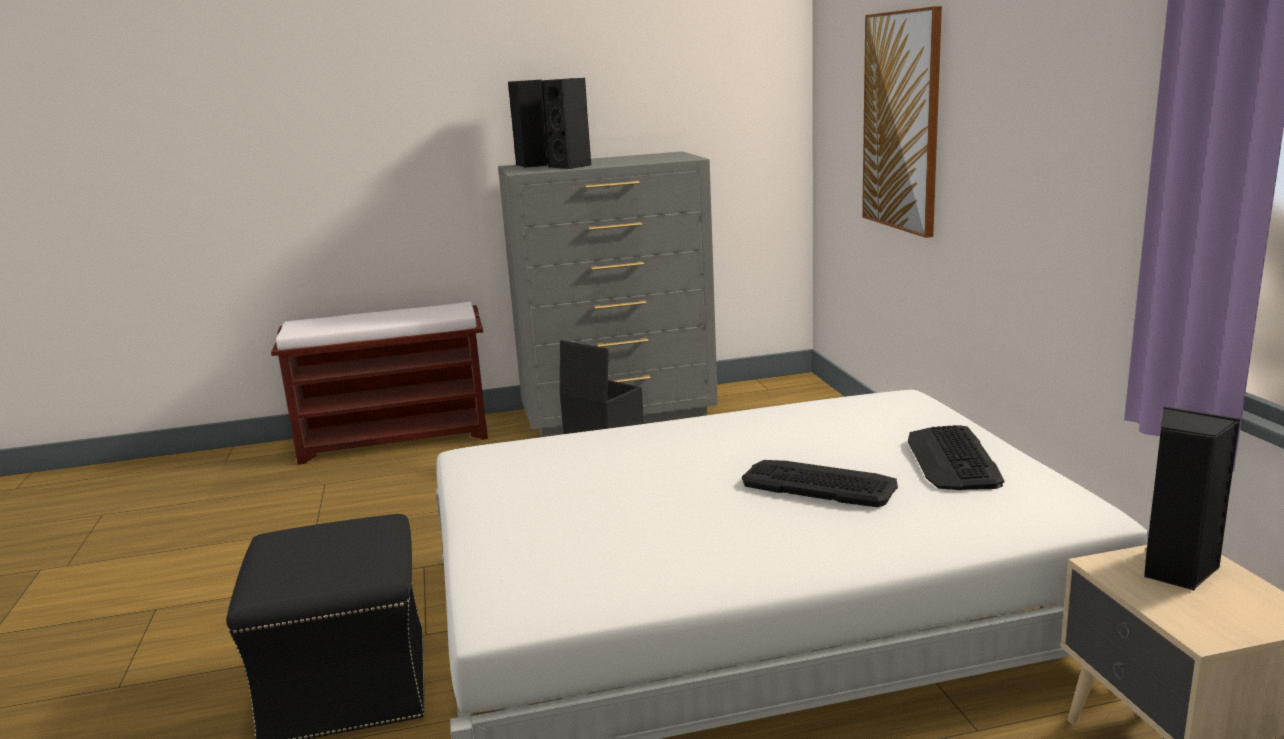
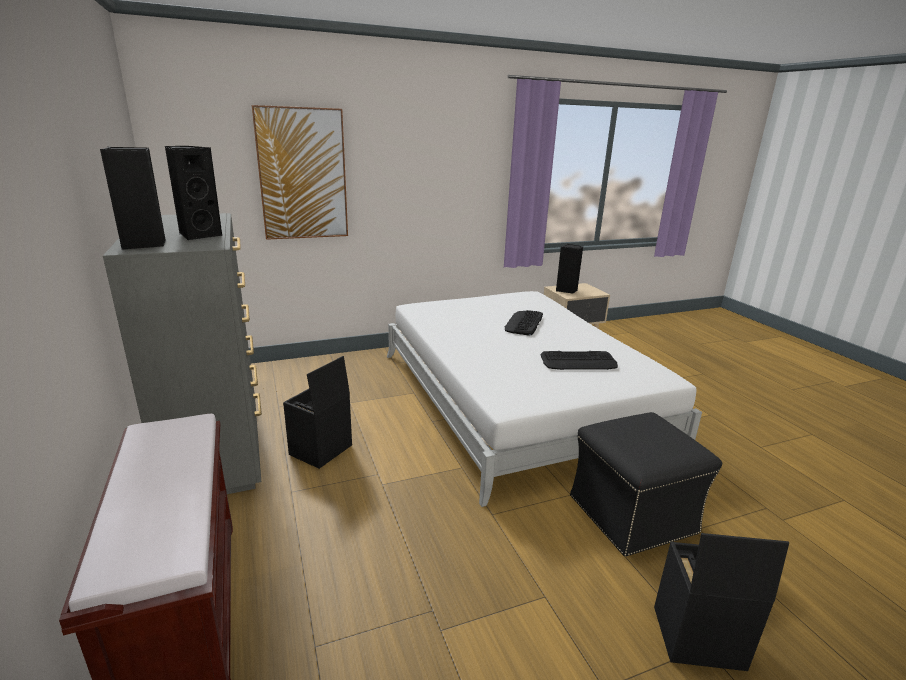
camera: 100 degrees left, 5 degrees up
keyboard [908,425,1004,490] -> keyboard moved to [540,351,618,370]
none -> black storage box [654,533,789,671]

